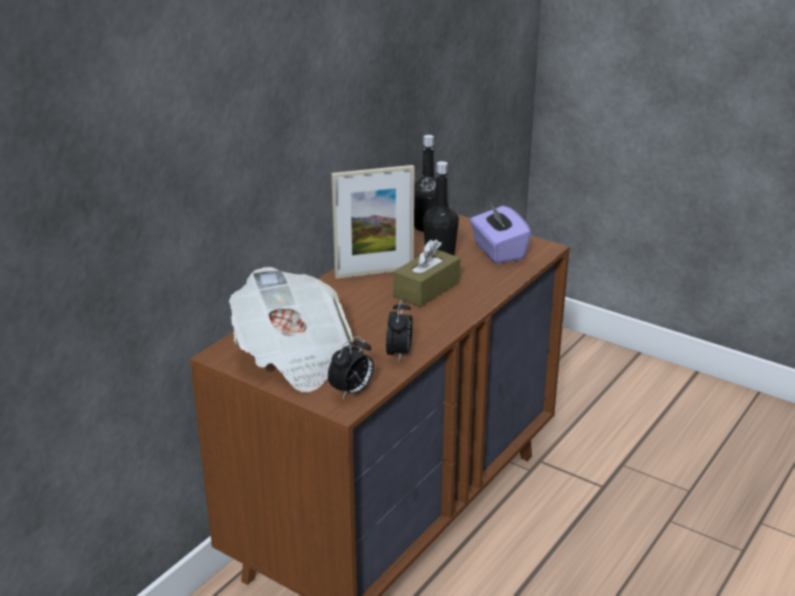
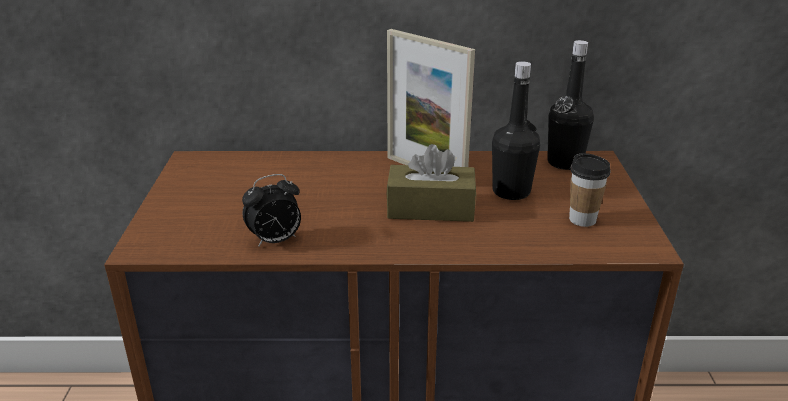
camera: 55 degrees right, 0 degrees up
newspaper [229,267,353,393] -> none
alarm clock [328,336,374,399] -> none
purple tissue box [470,202,531,264] -> cup [569,153,611,227]

